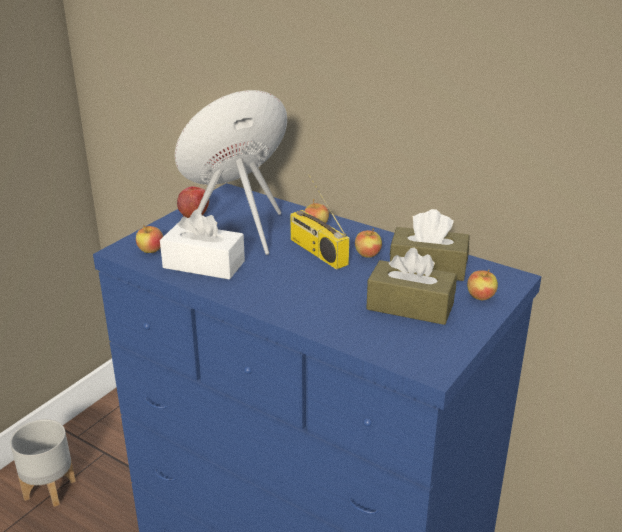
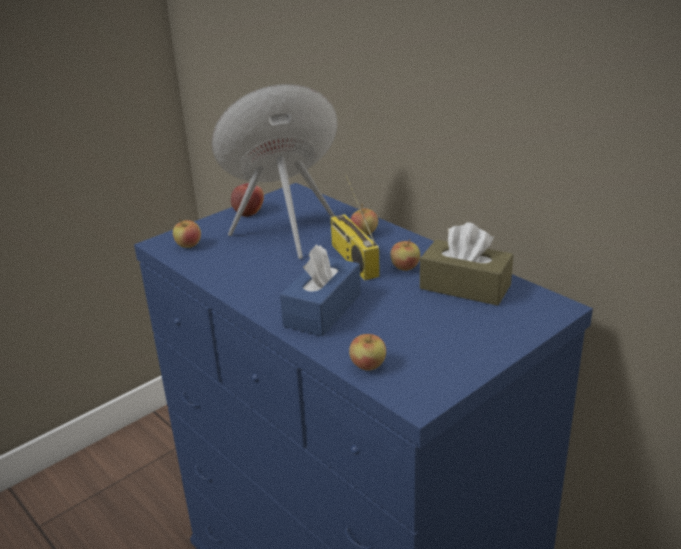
camera: 15 degrees right, 0 degrees up
grey planter [10,419,76,507] -> none
white tissue box [160,209,245,280] -> none
brown tissue box [366,248,457,325] -> none
apple [467,270,498,300] -> apple moved to [349,334,386,371]
none -> blue tissue box [280,244,361,336]

